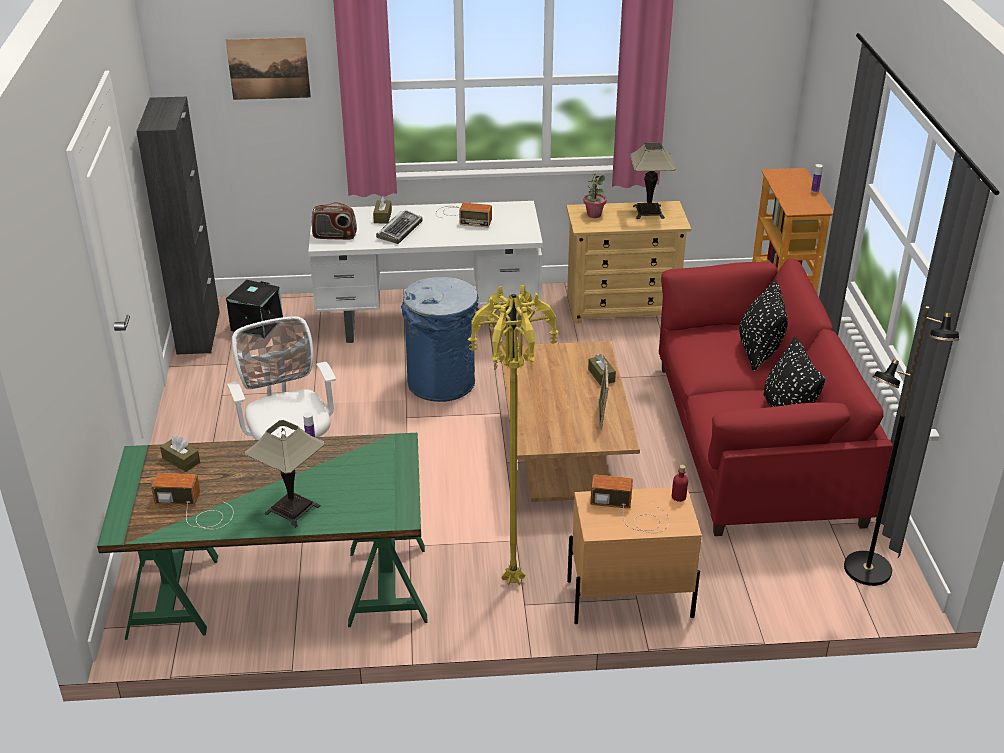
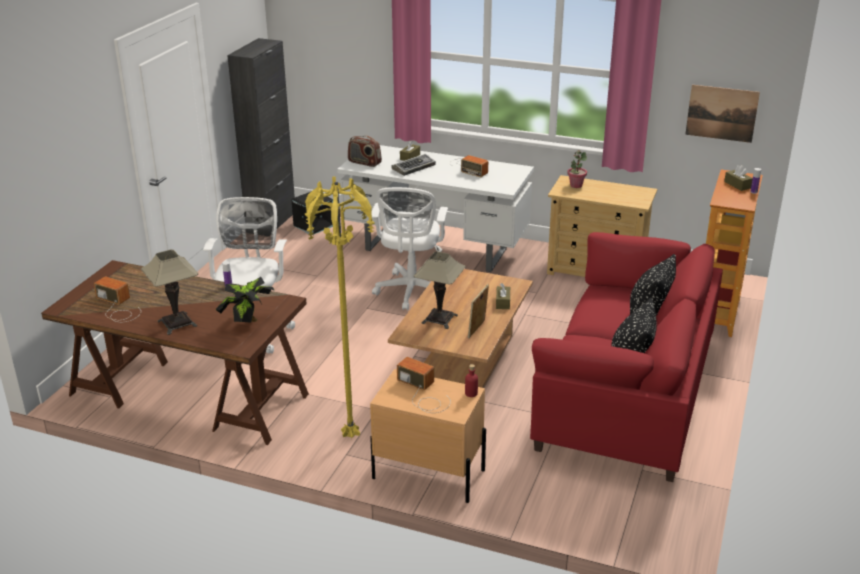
camera: 25 degrees right, 5 degrees down
green desk [97,433,428,640] -> brown desk [41,260,309,445]
brown tissue box [160,435,200,472] -> brown tissue box moved to [724,165,753,191]
picture [226,37,311,100] -> picture moved to [685,85,760,143]
blue trash can [401,277,479,402] -> white office chair [372,187,448,310]
table lamp [630,142,676,219] -> table lamp moved to [414,251,466,329]
black floor lamp [844,306,959,586] -> none
none -> potted plant [215,277,275,323]

